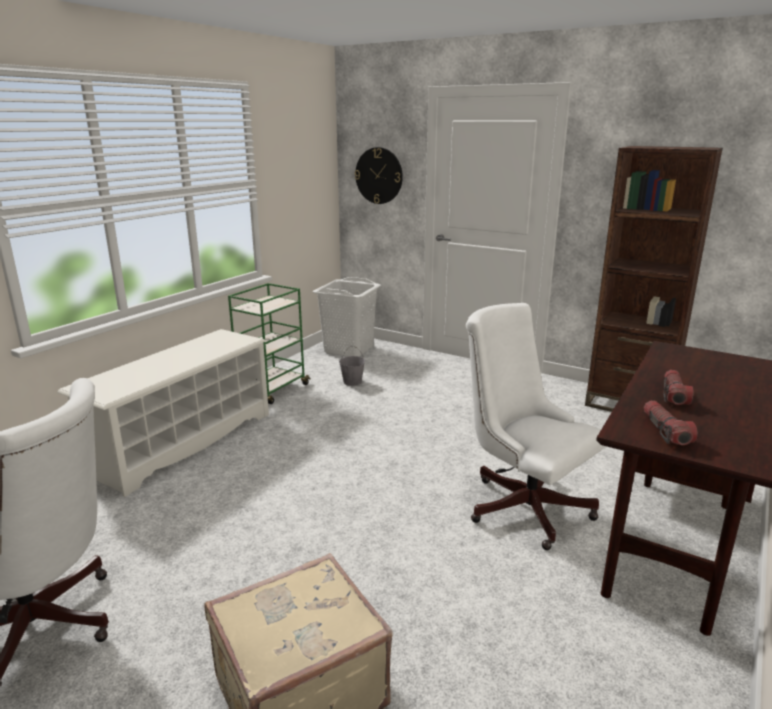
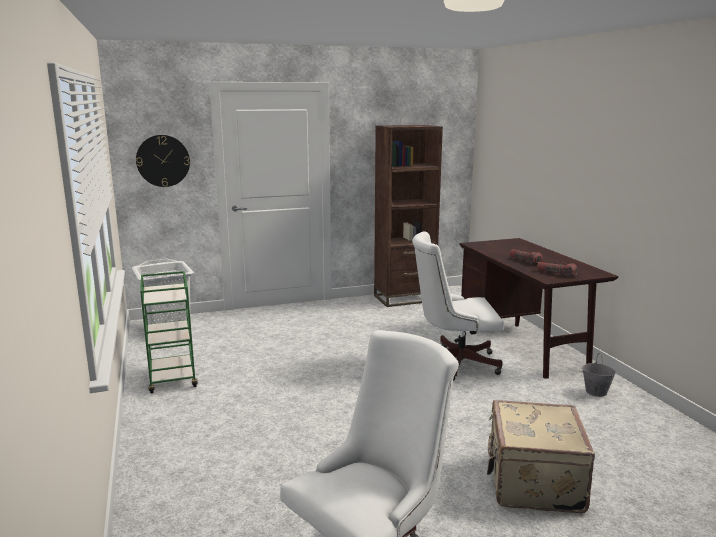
camera: 50 degrees left, 5 degrees down
white shoe rack [57,329,269,497] -> none
grey bucket [339,346,365,386] -> grey bucket moved to [582,353,616,397]

